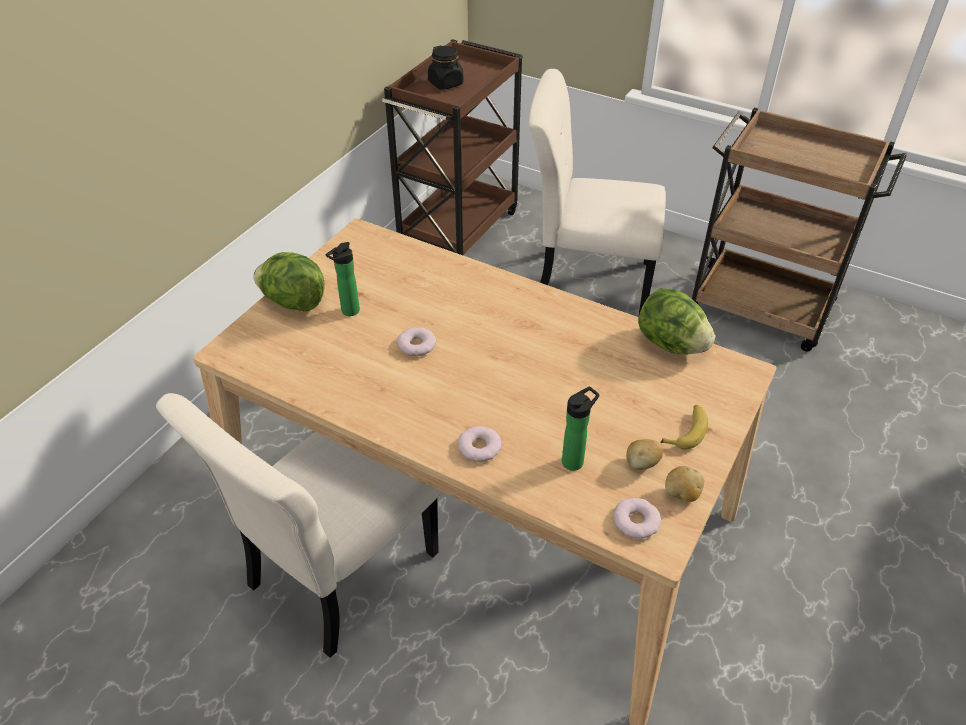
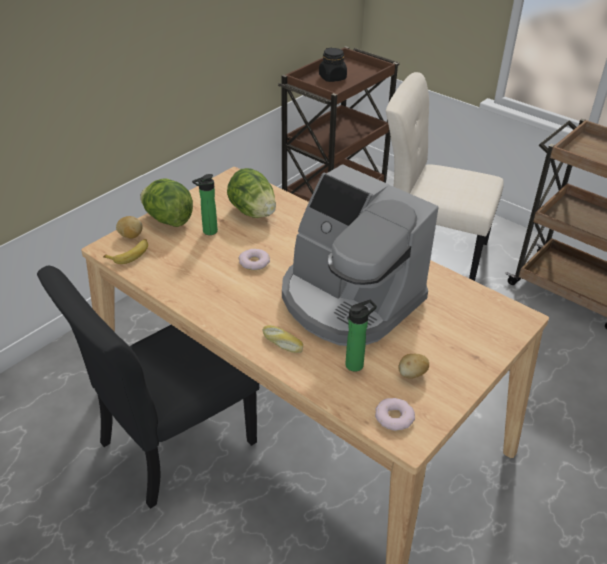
camera: 10 degrees right, 5 degrees down
beige chair [156,393,441,658] -> black chair [37,266,259,509]
donut [458,426,501,462] -> bread [263,325,303,353]
lettuce [638,288,715,355] -> lettuce moved to [227,168,276,218]
banana [660,405,708,450] -> banana moved to [103,239,148,264]
potato [665,466,704,502] -> potato moved to [116,216,143,239]
none -> coffee machine [282,164,439,346]

